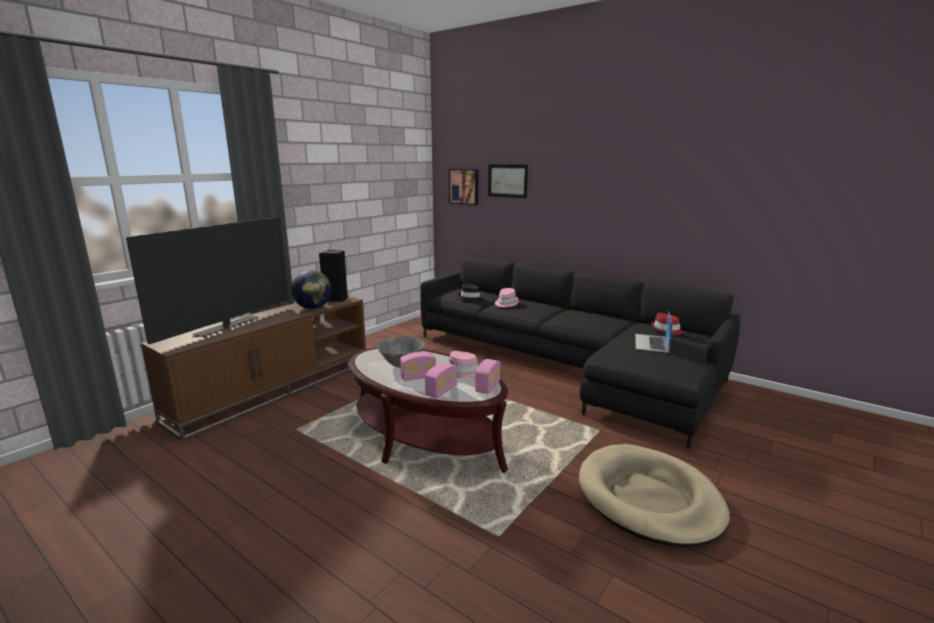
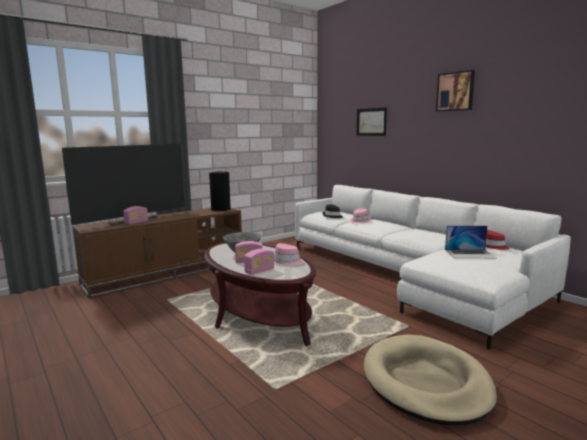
camera: 15 degrees right, 5 degrees down
globe [291,270,332,309] -> none
black sofa [420,256,740,449] -> white sofa [295,185,571,350]
picture [449,169,478,205] -> picture moved to [436,70,475,112]
radio [475,359,500,394] -> radio moved to [123,206,148,225]
laptop [635,312,673,353] -> laptop turned 120 degrees counterclockwise [445,226,496,258]

